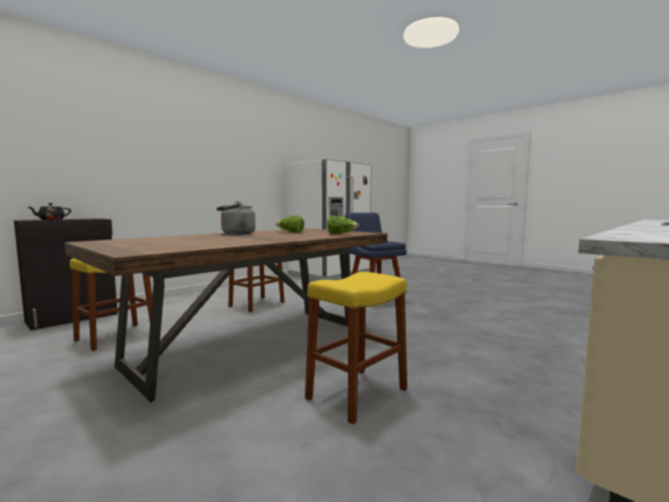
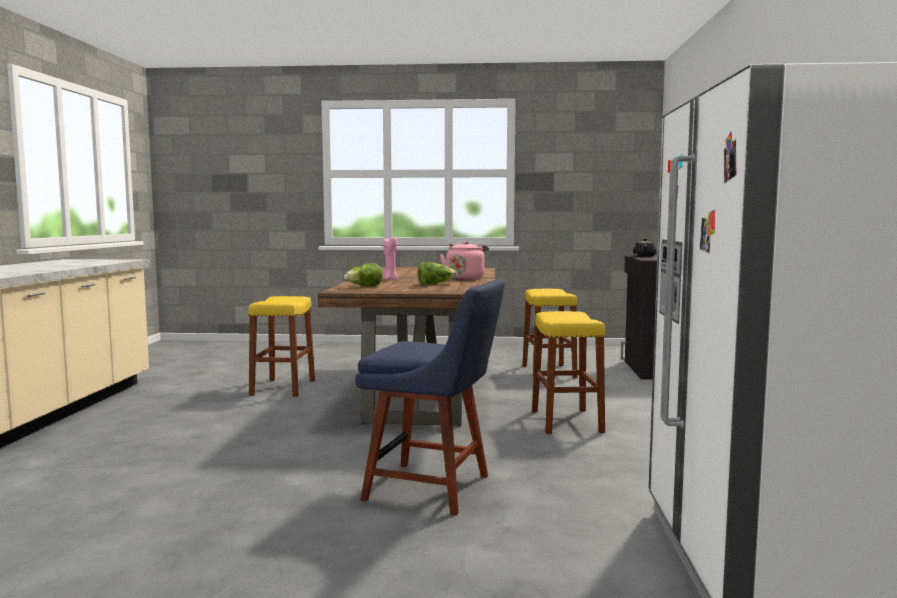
camera: 140 degrees right, 0 degrees up
grey kettle [216,201,256,235] -> pink kettle [439,241,489,280]
none -> pink candle [382,237,397,280]

